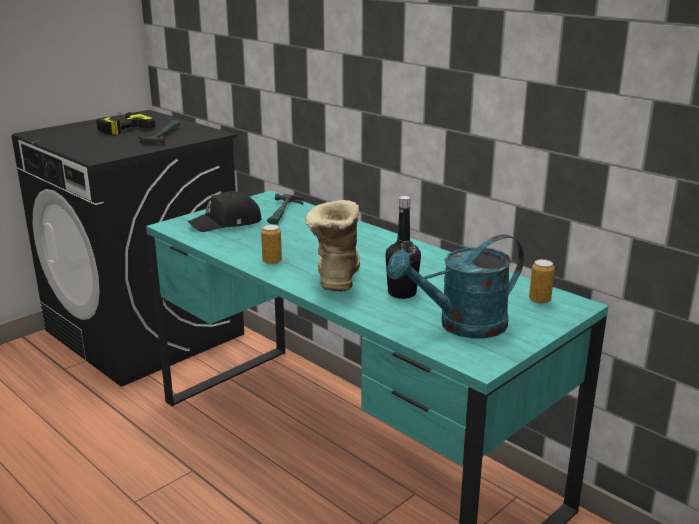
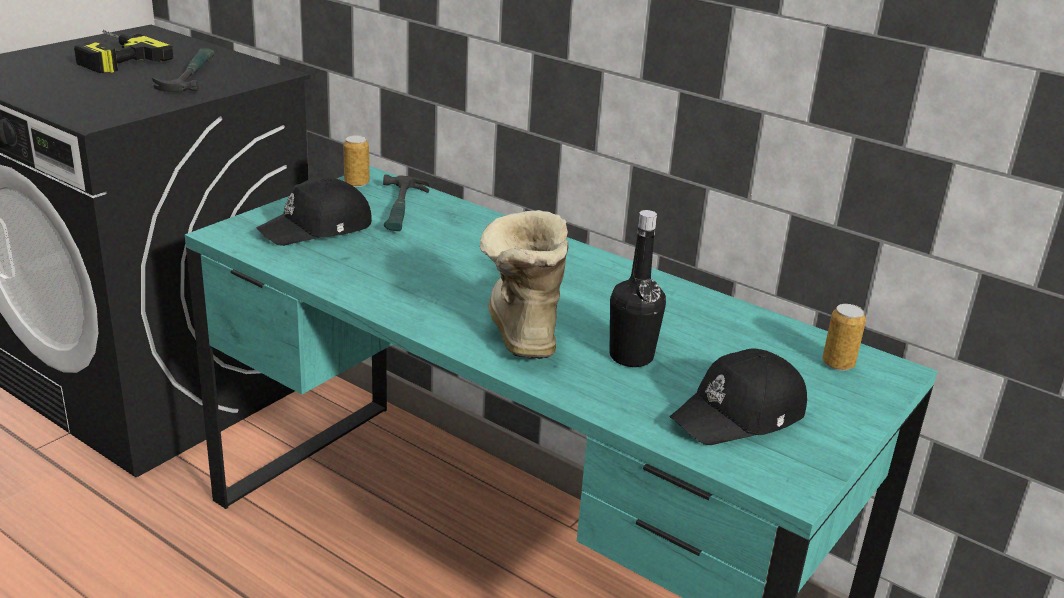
camera: 10 degrees left, 5 degrees up
can [261,224,282,264] -> can moved to [343,135,370,187]
turquoise watering can [387,234,524,338] -> black cap [669,349,807,445]

